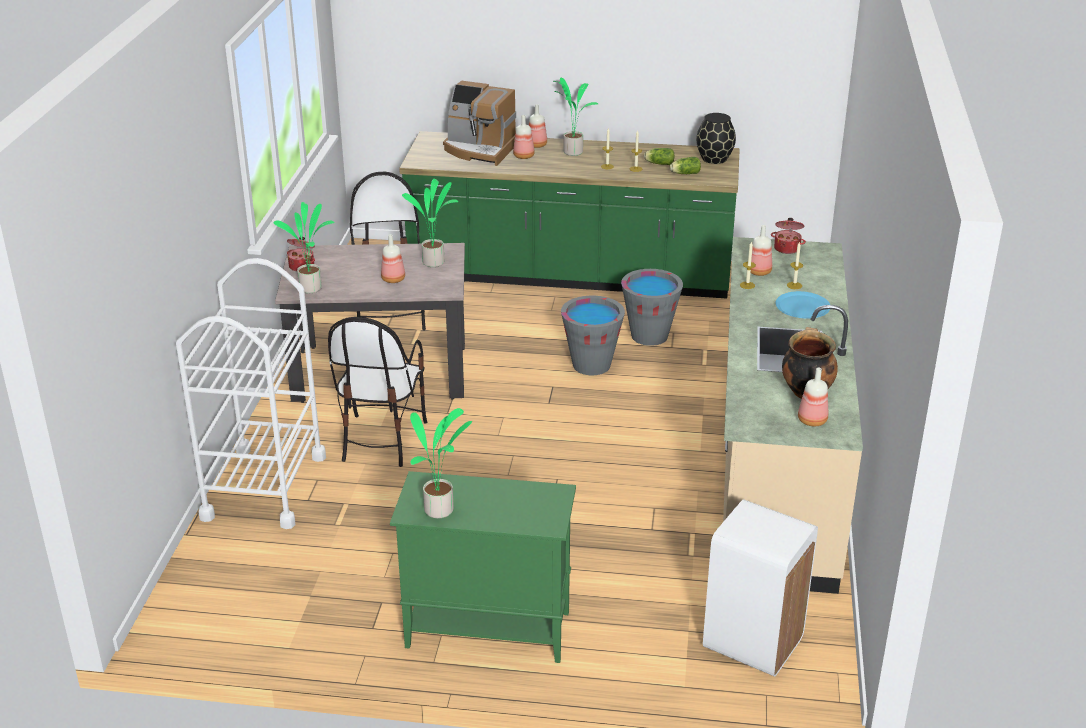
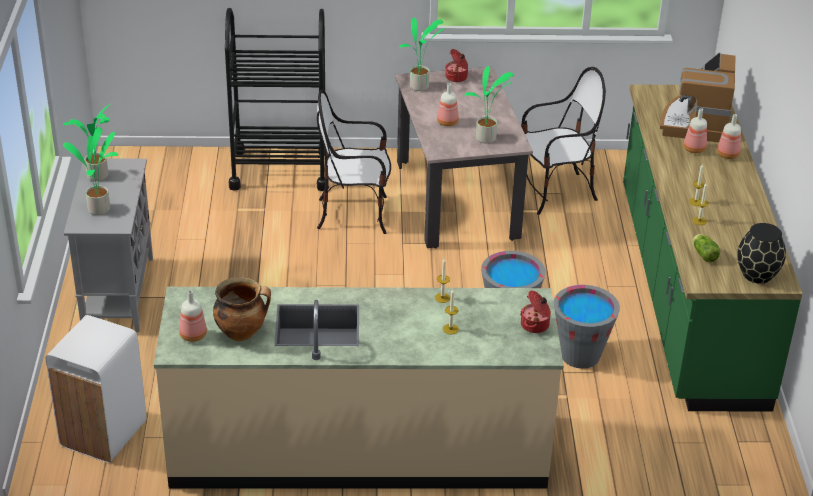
camera: 80 degrees right, 5 degrees up
white cart [176,258,326,529] -> black cart [225,8,325,191]
green cabinet [390,471,576,663] -> grey cabinet [64,158,153,332]
potted plant [553,78,598,156] -> potted plant moved to [63,127,118,215]
lettuce [644,148,674,165] -> none
bottle [751,225,772,276] -> none
blue plate [776,291,830,319] -> none

